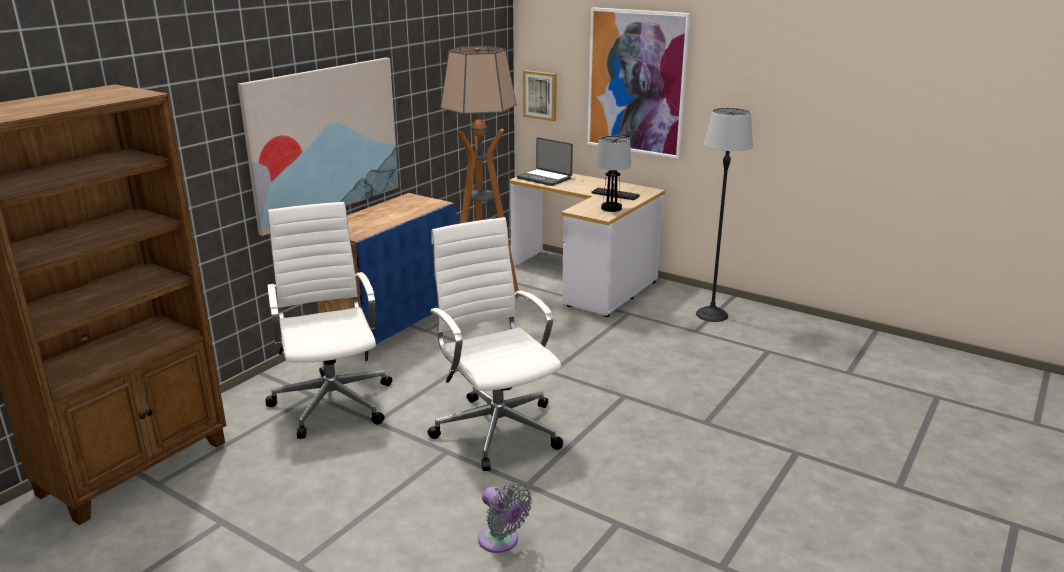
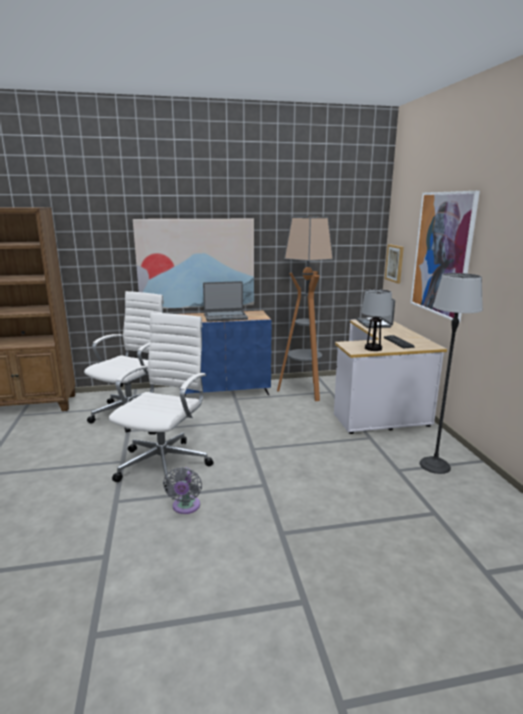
camera: 45 degrees right, 5 degrees down
grey fan [478,483,532,553] -> grey fan moved to [163,467,202,514]
none -> laptop [203,281,248,322]

